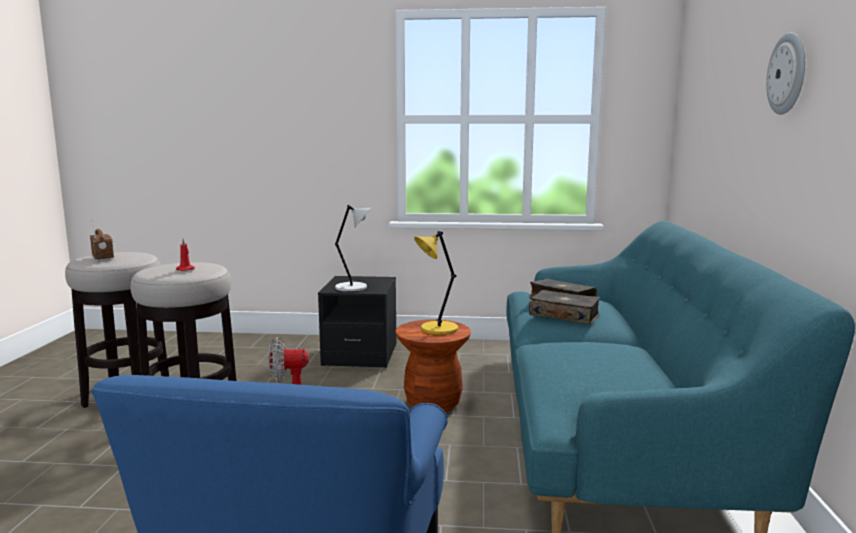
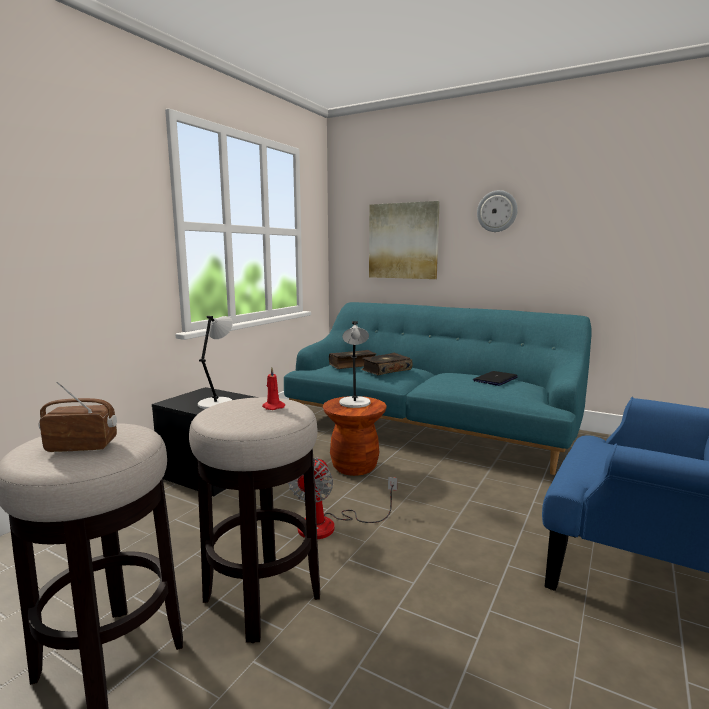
camera: 65 degrees left, 0 degrees up
yellow table lamp [414,231,458,335] -> grey table lamp [339,321,370,408]
none -> picture [369,201,440,279]
none -> laptop [473,371,518,386]

